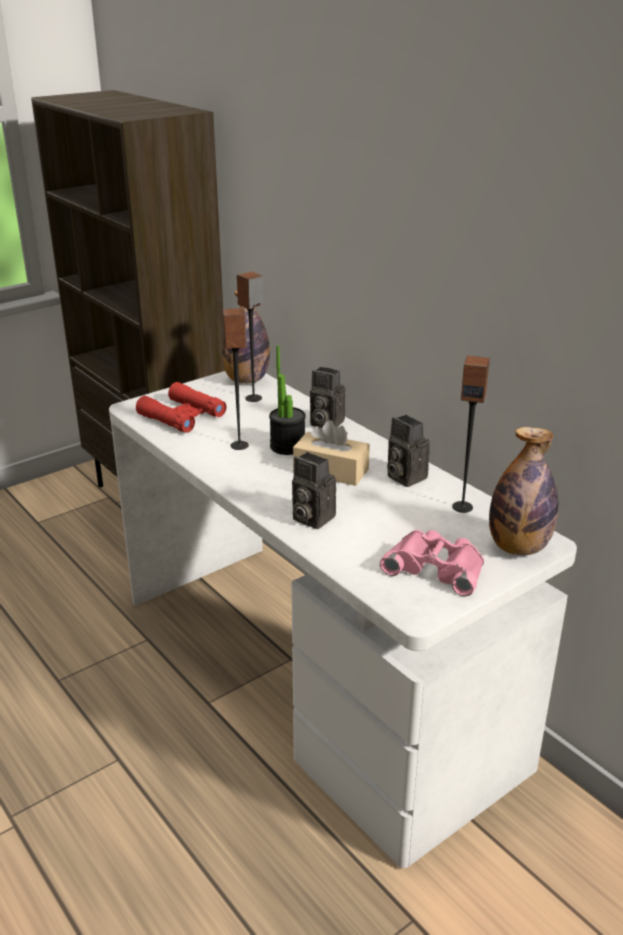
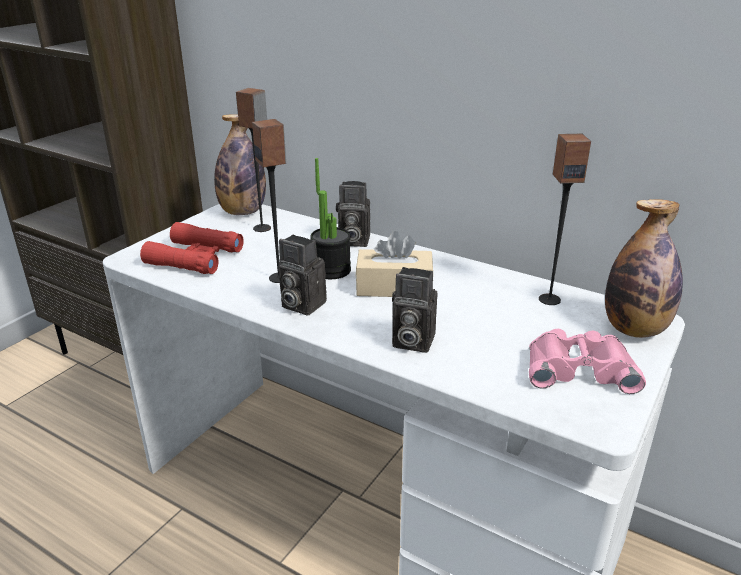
camera: 20 degrees left, 0 degrees up
camera [387,415,430,487] -> camera moved to [278,235,327,316]

